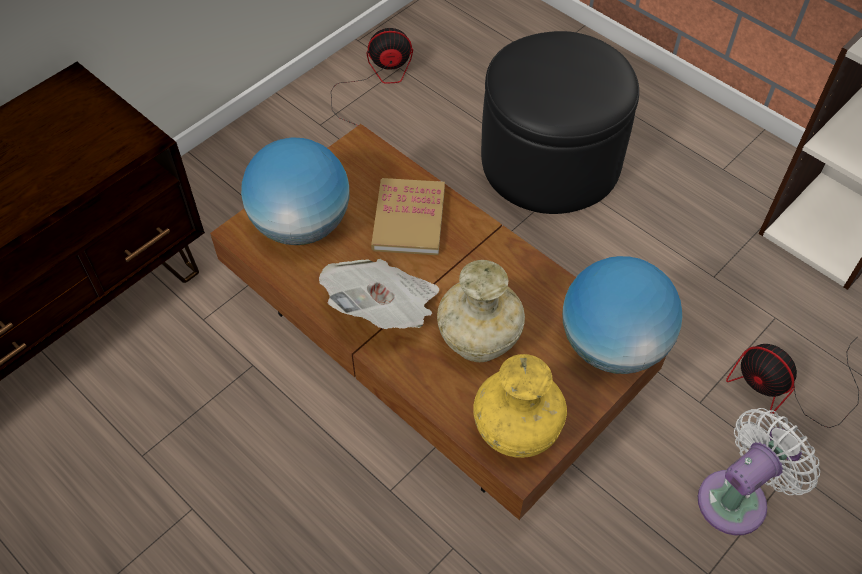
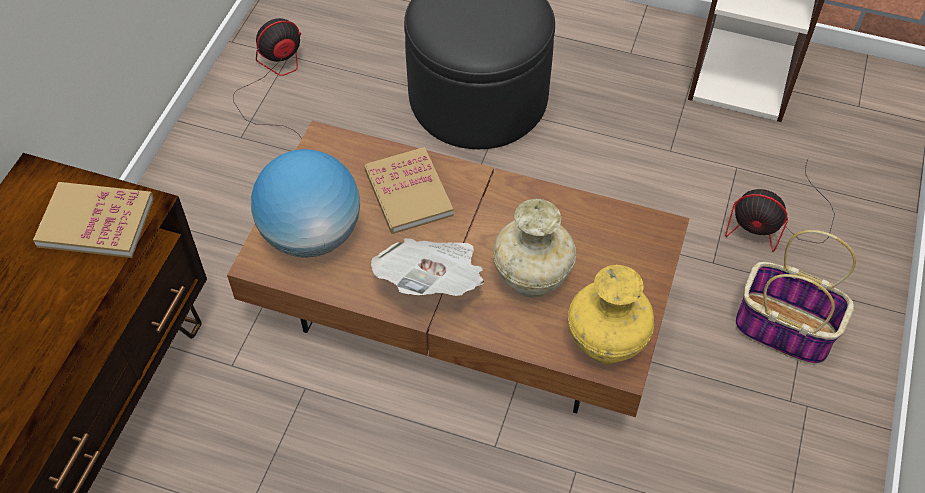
camera: 25 degrees left, 0 degrees up
globe [562,256,682,374] -> none
white fan [698,408,820,535] -> basket [735,230,856,365]
none -> book [33,182,154,258]

